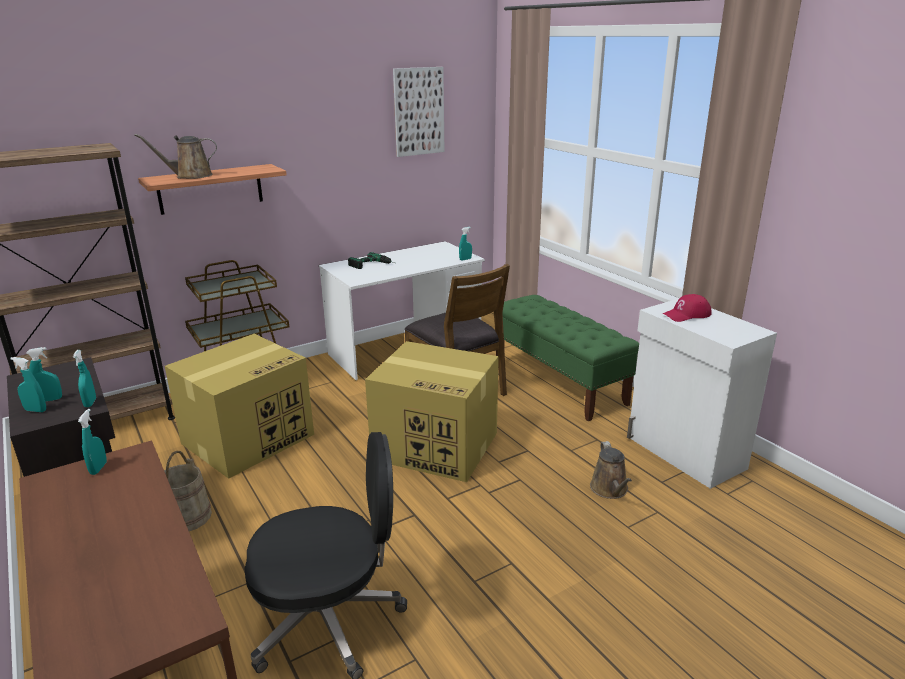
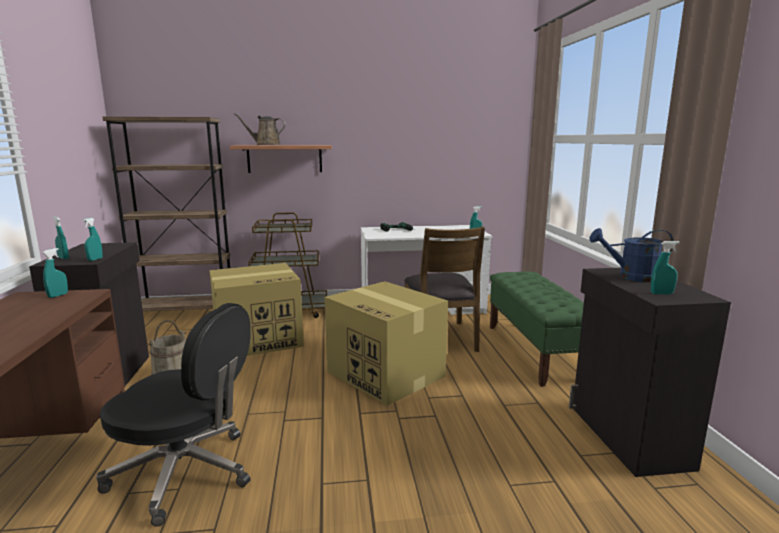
camera: 25 degrees right, 10 degrees down
turquoise spray bottle [26,347,62,402] -> turquoise spray bottle moved to [651,241,680,294]
picture [393,67,445,157] -> none
brown watering can [590,441,632,499] -> none
white cabinet [627,298,777,489] -> black cabinet [569,268,731,477]
red cap [662,294,711,322] -> blue watering can [590,228,673,282]

